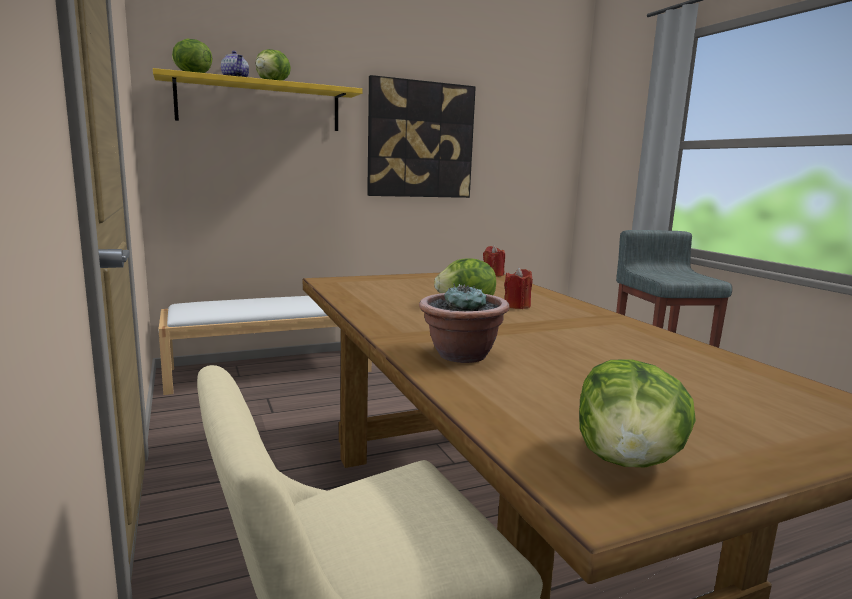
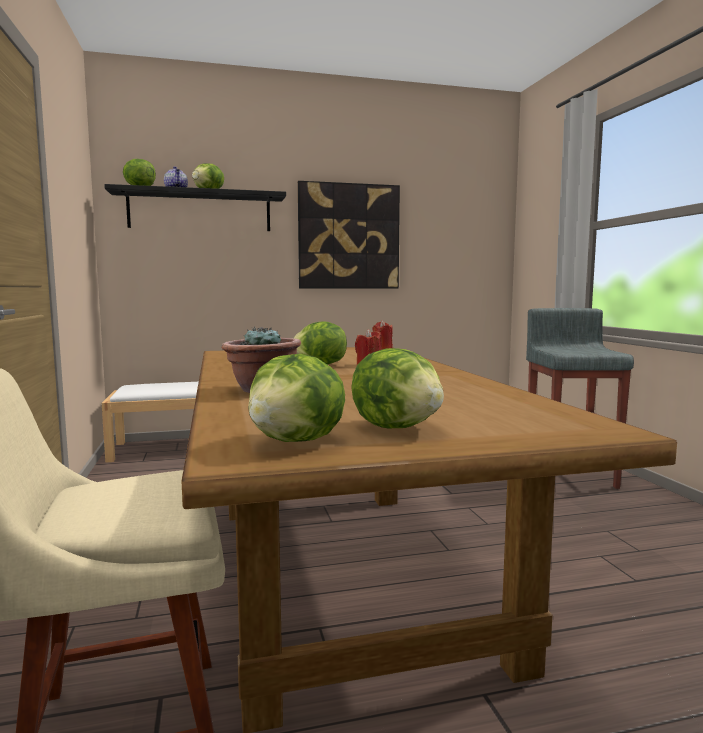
camera: 10 degrees right, 5 degrees down
yellow shelf [153,68,363,131] -> black shelf [104,184,286,231]
none -> lettuce [351,348,444,428]

